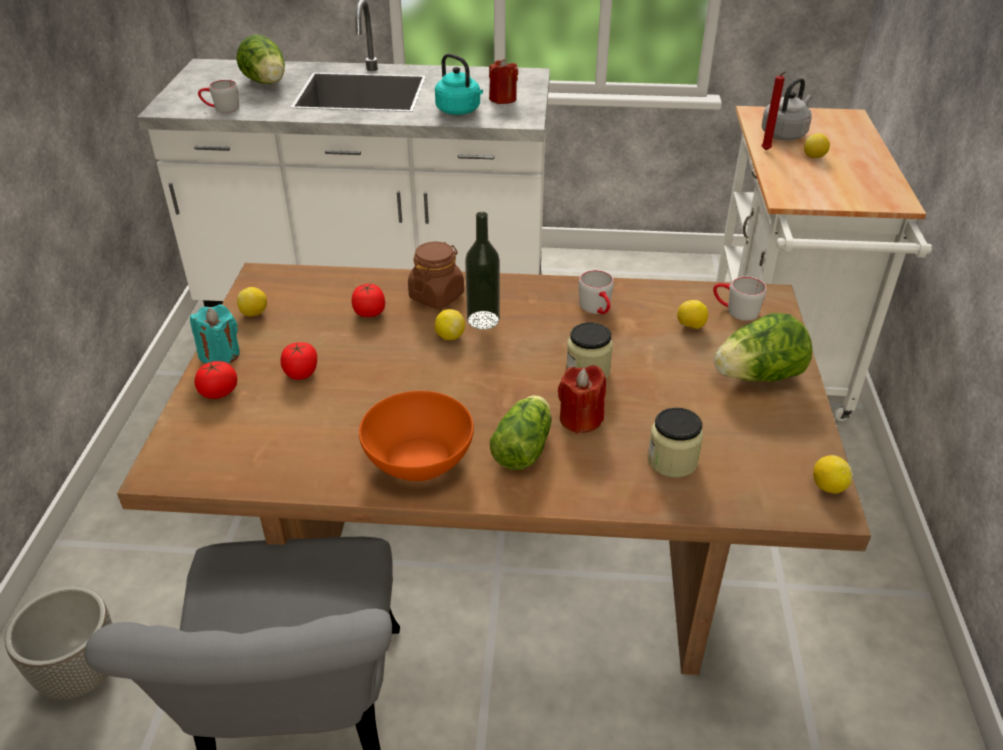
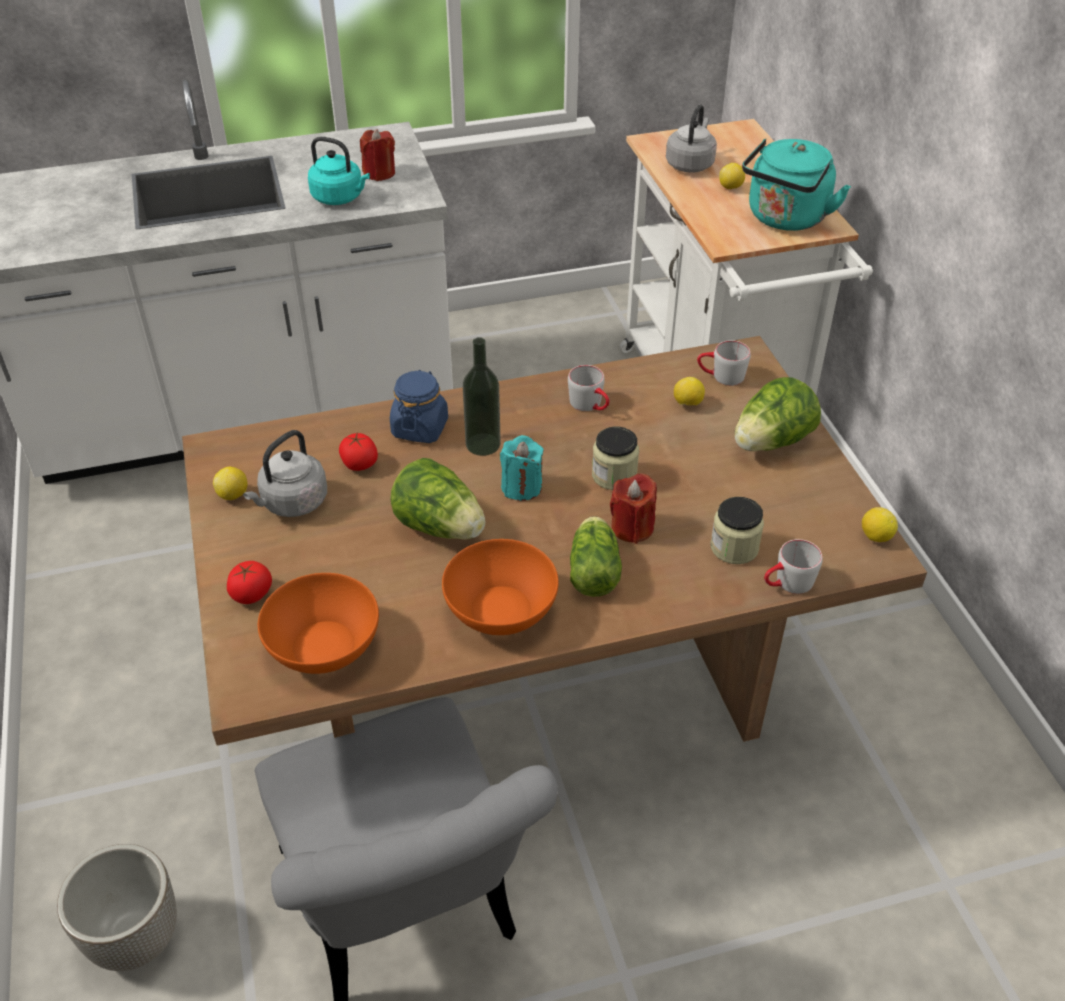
camera: 20 degrees left, 5 degrees up
turquoise candle [190,304,240,364] -> turquoise candle moved to [500,435,544,501]
grey mug [198,80,239,113] -> grey mug moved to [764,539,823,594]
lettuce [236,34,285,84] -> lettuce moved to [390,458,485,540]
tomato [281,342,317,380] -> none
brown jar [408,241,464,309] -> blue jar [390,370,448,443]
lemon [435,309,465,340] -> none
red candle [761,72,786,150] -> none
none -> grey kettle [243,430,327,517]
none -> orange bowl [258,573,379,674]
none -> turquoise kettle [742,139,851,231]

